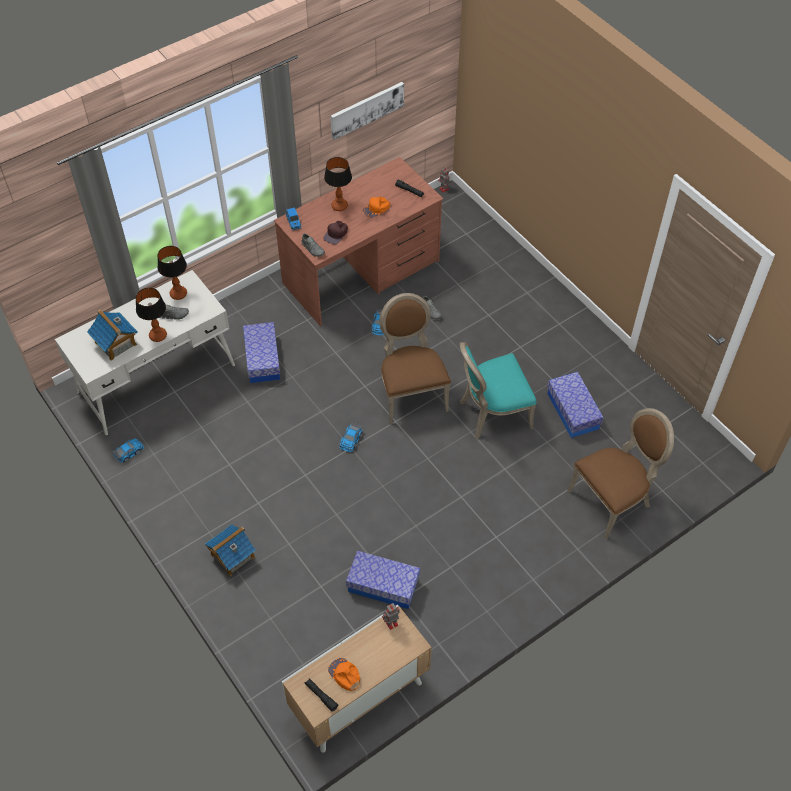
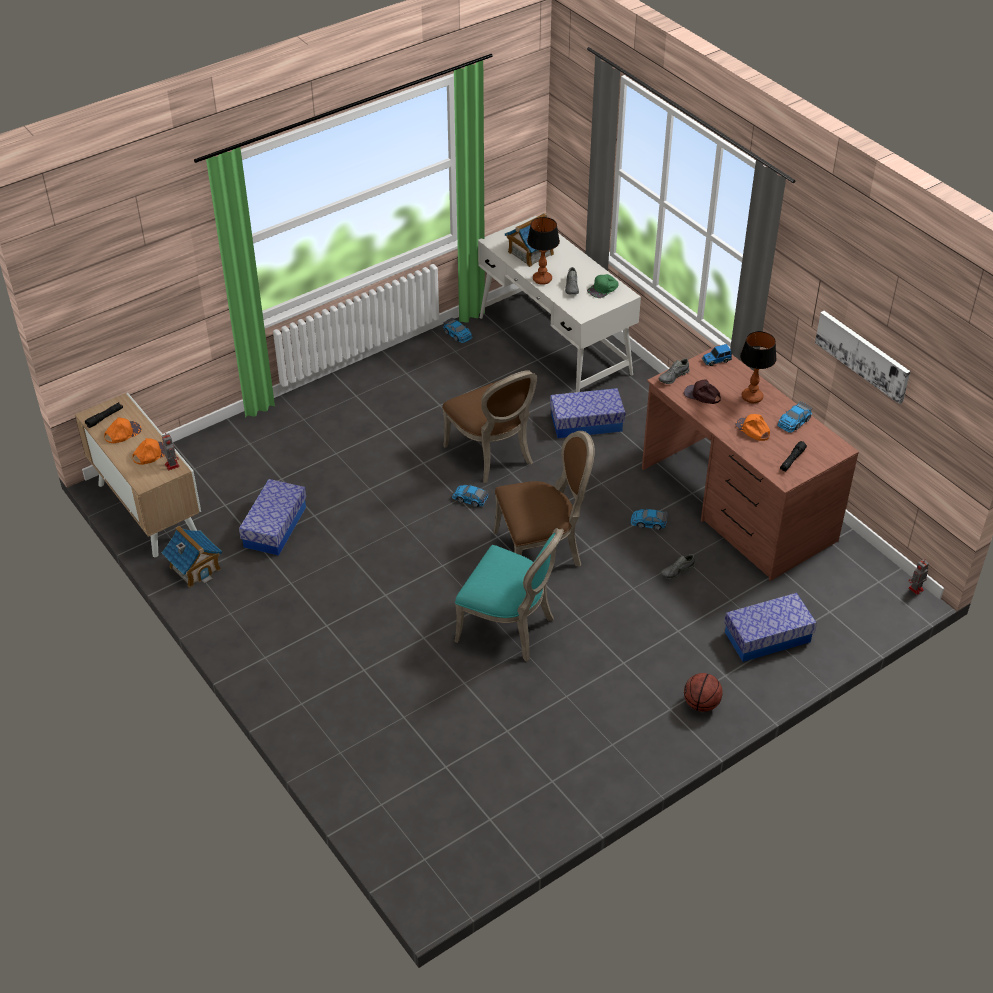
camera: 90 degrees right, 10 degrees down
table lamp [158,246,187,300] -> green cap [587,274,619,298]
toy house [205,524,256,576] -> toy house moved to [162,526,222,587]
turquoise chair [460,342,536,439] -> turquoise chair turned 135 degrees clockwise [454,528,564,662]
storage box [547,372,603,438] -> storage box moved to [724,593,817,662]
brown chair [567,408,674,539] -> brown chair moved to [442,370,537,483]
none -> orange cap [132,438,165,465]
none -> basketball [684,673,723,712]
none -> toy car [777,401,812,433]

